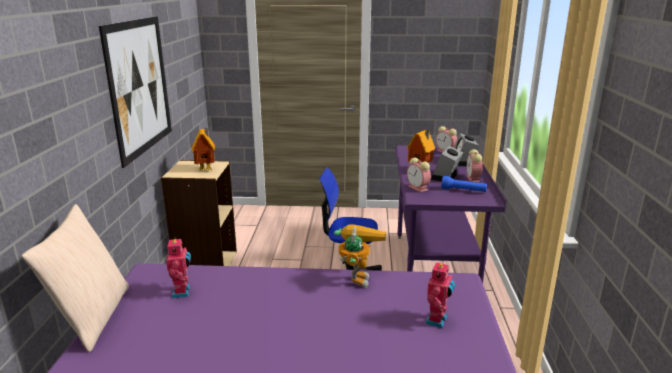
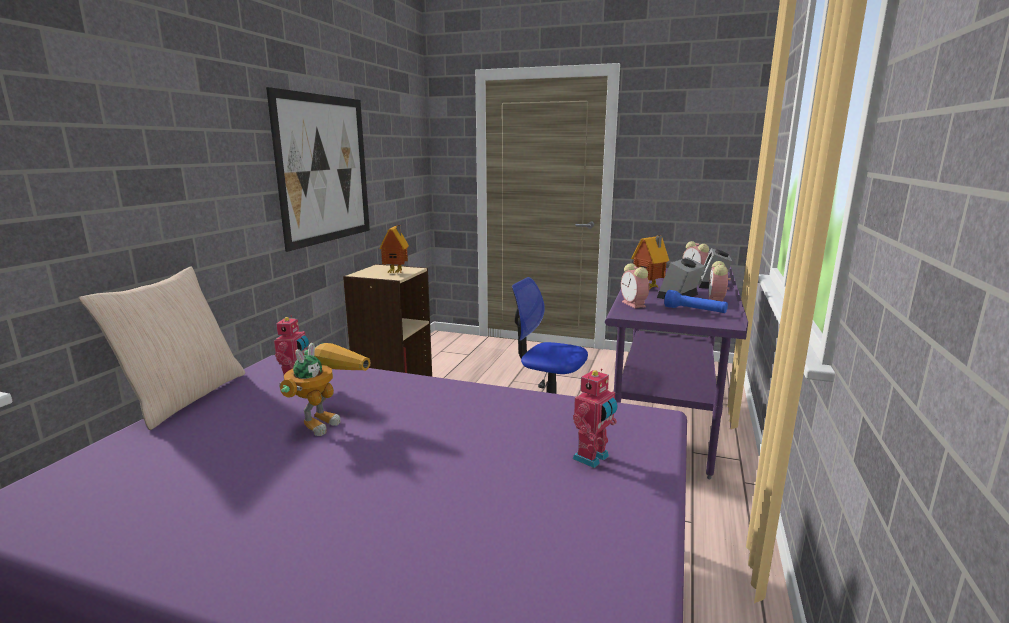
camera: 15 degrees right, 5 degrees down
toy robot [334,225,386,288] -> toy robot moved to [279,343,371,436]

